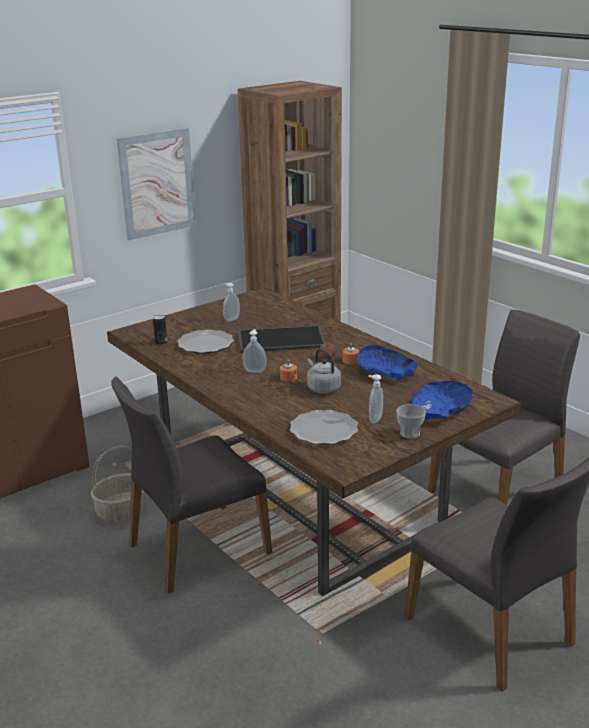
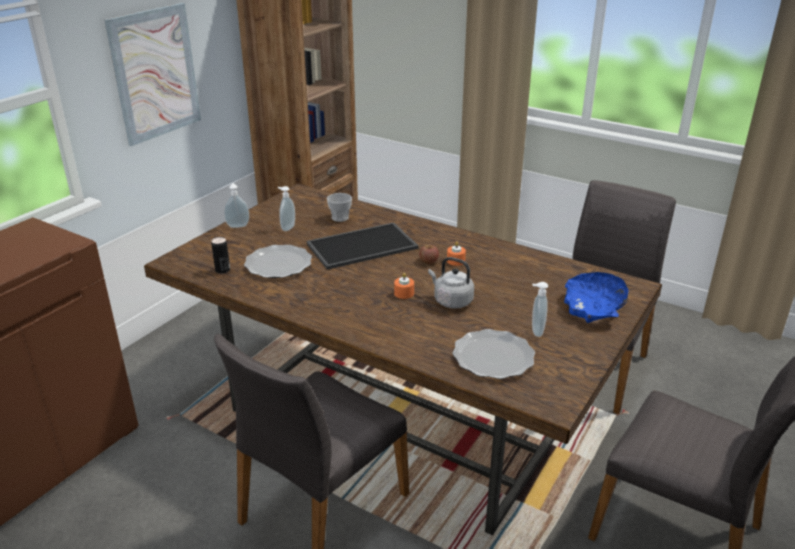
camera: 20 degrees left, 5 degrees up
basket [91,446,149,522] -> none
soap dispenser [243,329,266,373] -> soap dispenser moved to [224,183,249,228]
blue bowl [357,345,417,380] -> none
cup [396,404,426,439] -> cup moved to [327,193,352,222]

